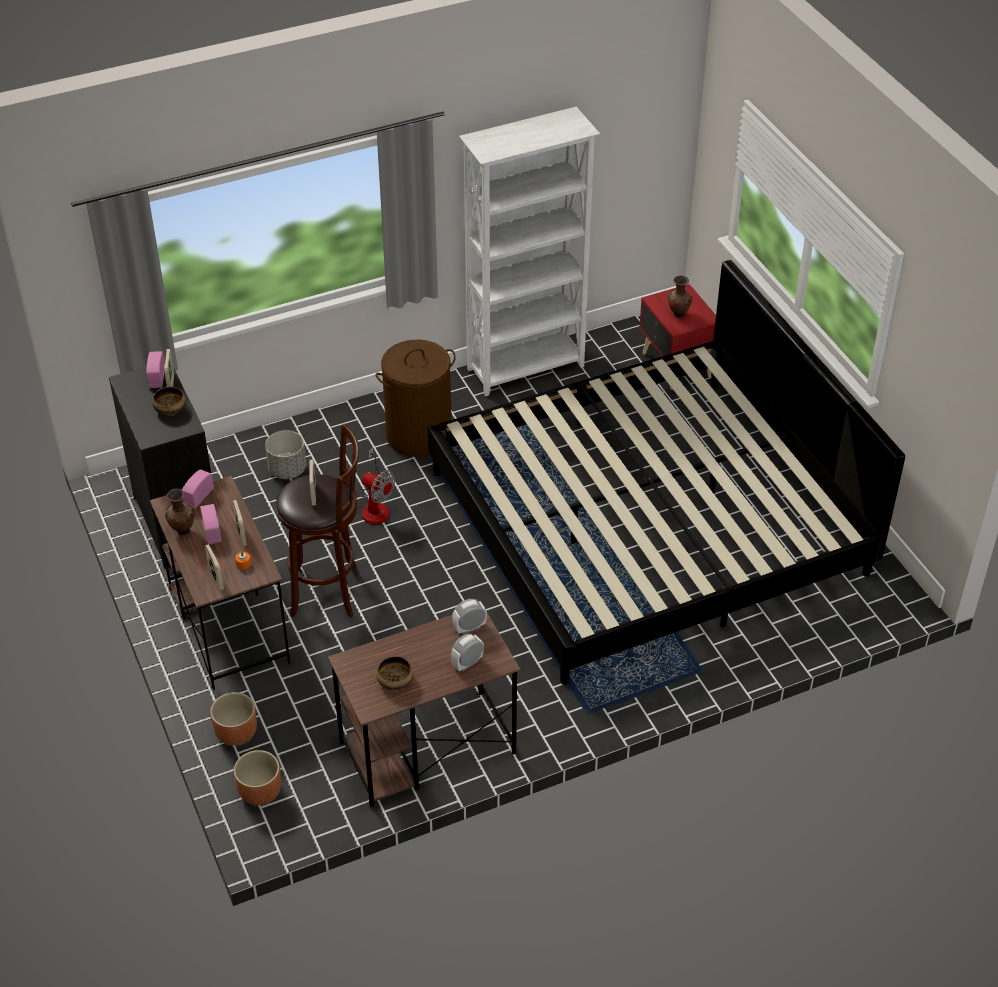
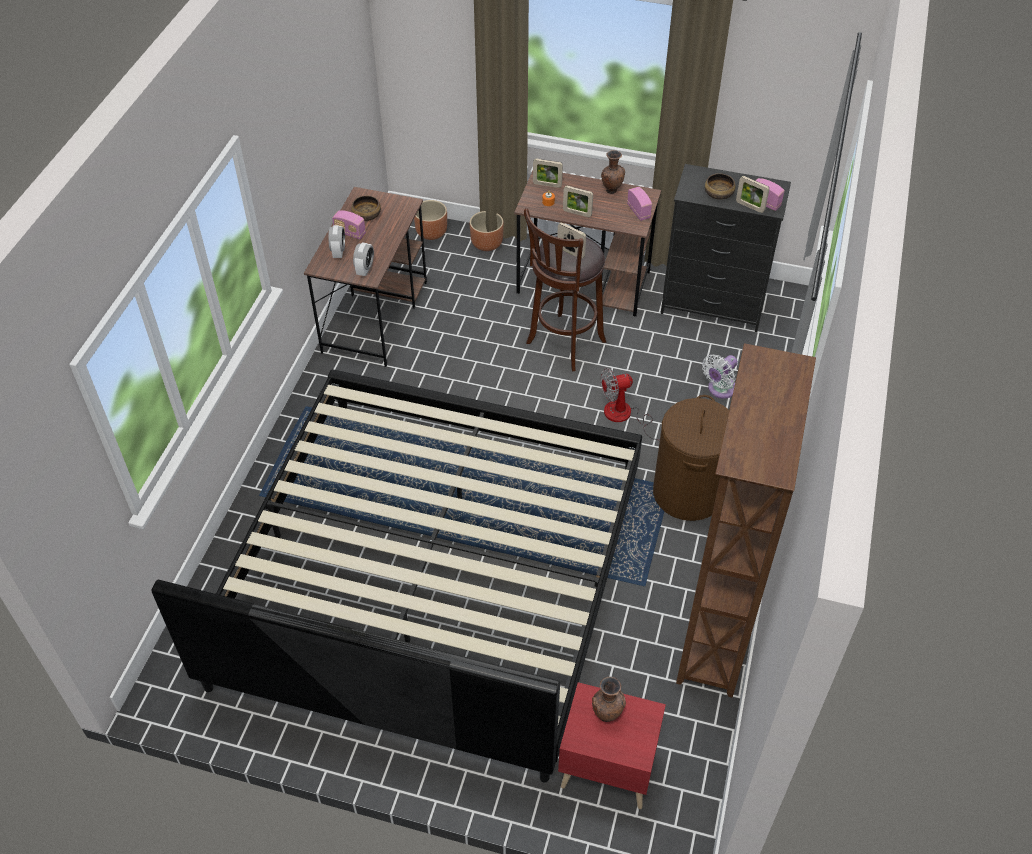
camera: 130 degrees right, 5 degrees up
radio [200,504,221,544] -> radio moved to [332,210,366,240]
grey planter [265,430,306,479] -> white fan [702,354,738,399]
white bookcase [459,107,600,396] -> brown bookcase [676,343,816,697]

